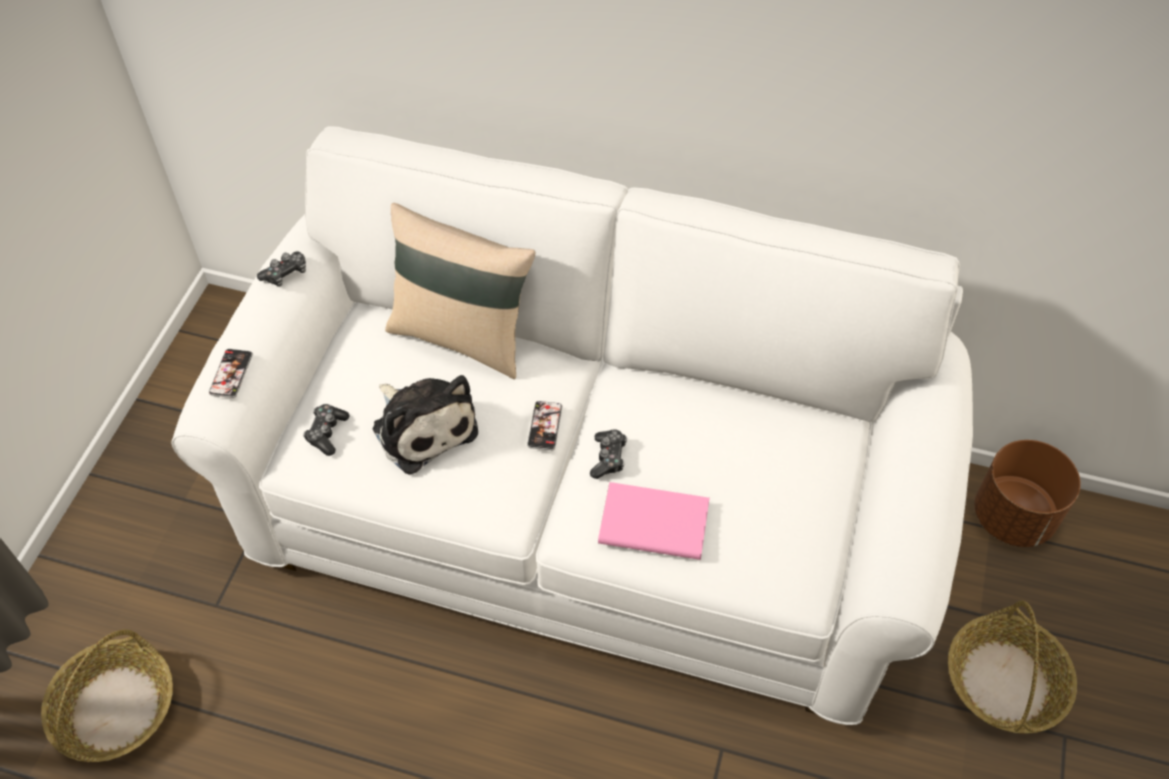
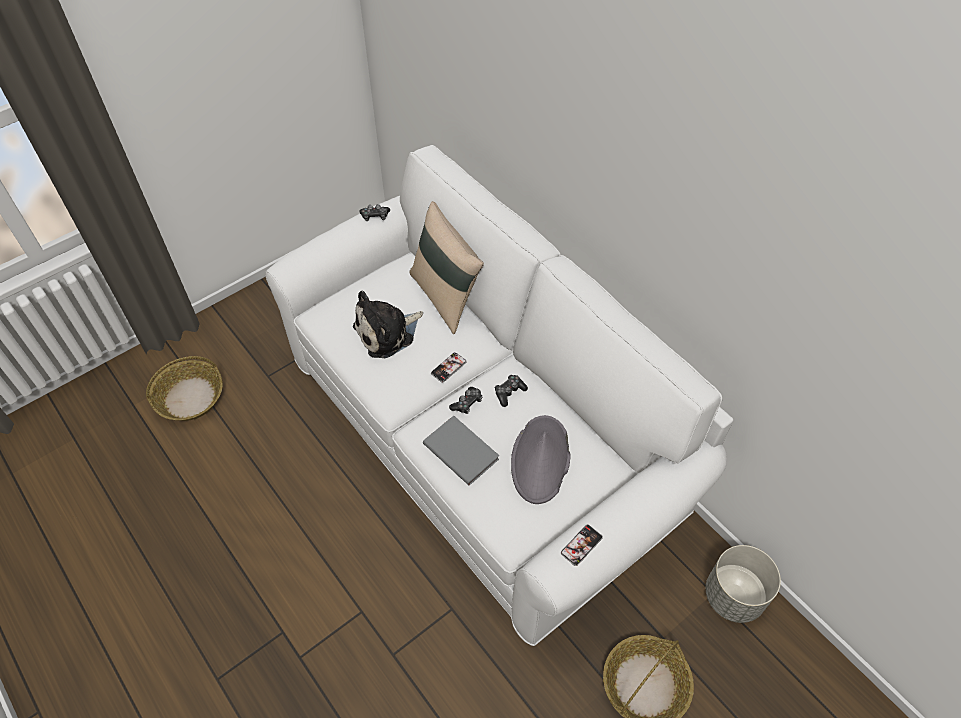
camera: 35 degrees right, 0 degrees up
phone [209,349,253,398] -> phone moved to [561,524,603,566]
game controller [303,404,349,456] -> game controller moved to [495,375,528,407]
plush toy [373,375,478,475] -> plush toy turned 60 degrees clockwise [353,291,423,358]
pink book [598,482,710,560] -> grey book [423,416,500,485]
brown planter [974,440,1081,547] -> grey planter [706,545,781,623]
none -> grey hat [511,415,571,504]

